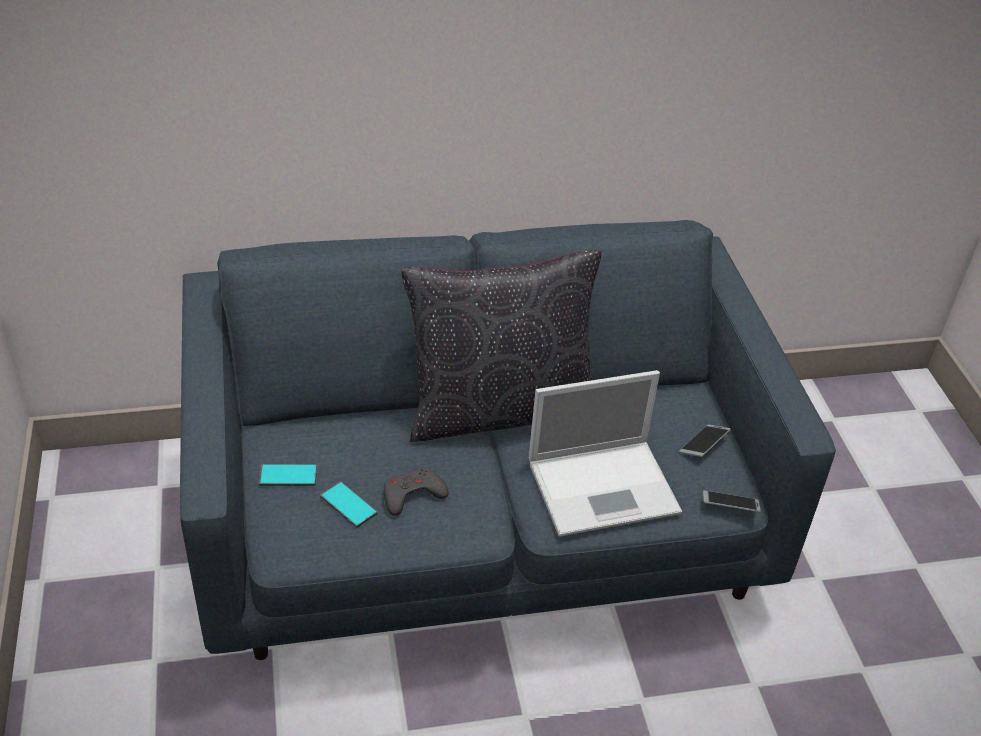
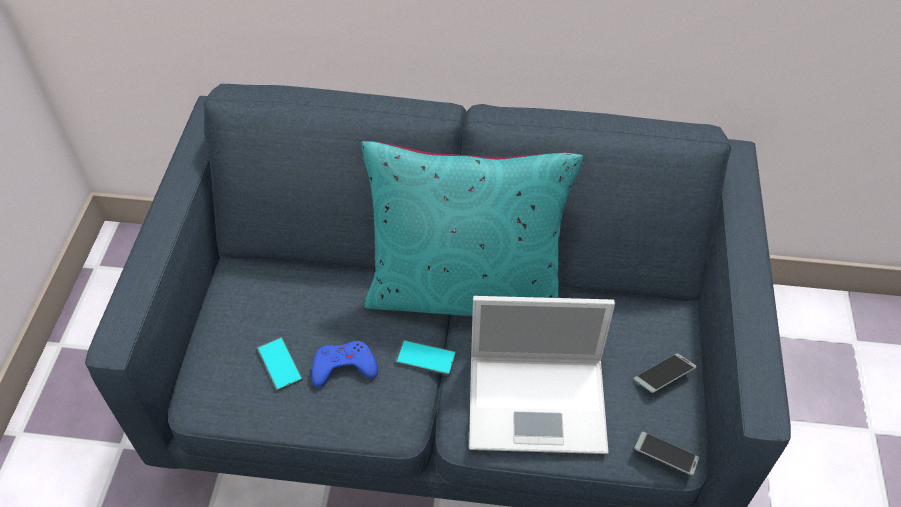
camera: 20 degrees right, 10 degrees up
phone [259,464,317,486] -> phone moved to [395,340,456,376]
grey game controller [384,467,449,516] -> blue game controller [311,341,378,387]
black pillow [401,250,601,442] -> turquoise pillow [361,141,583,316]

